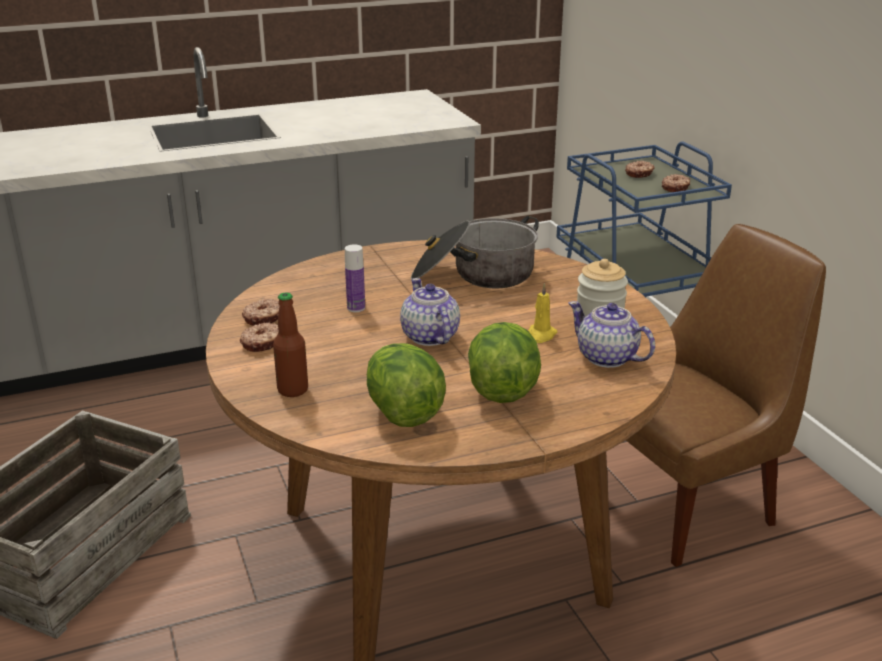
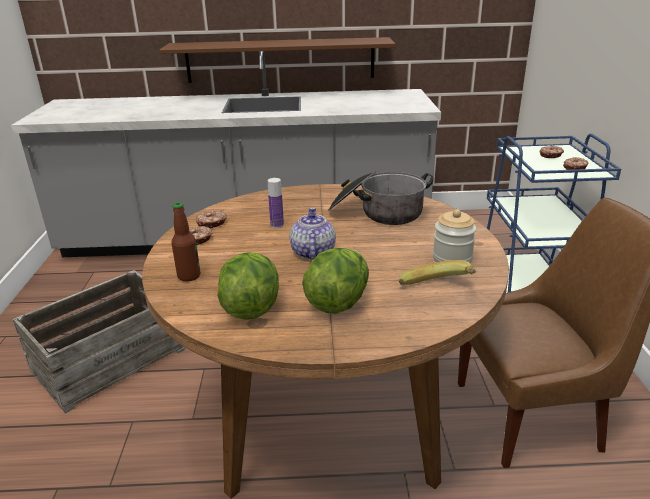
camera: 20 degrees right, 0 degrees up
yellow candle [528,283,557,343] -> none
teapot [569,301,655,368] -> banana [399,260,476,285]
none -> brown shelf [159,37,396,83]

